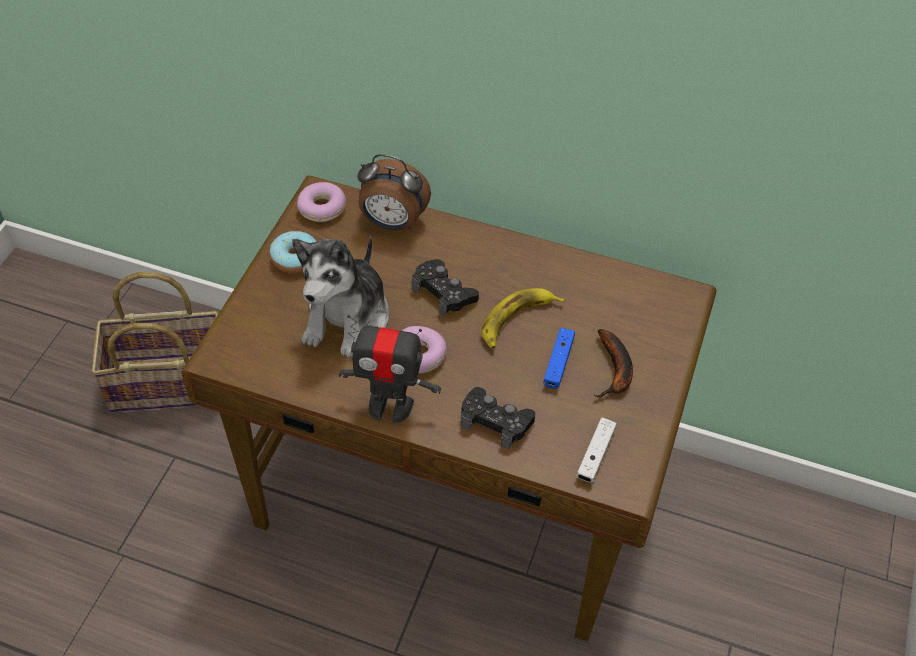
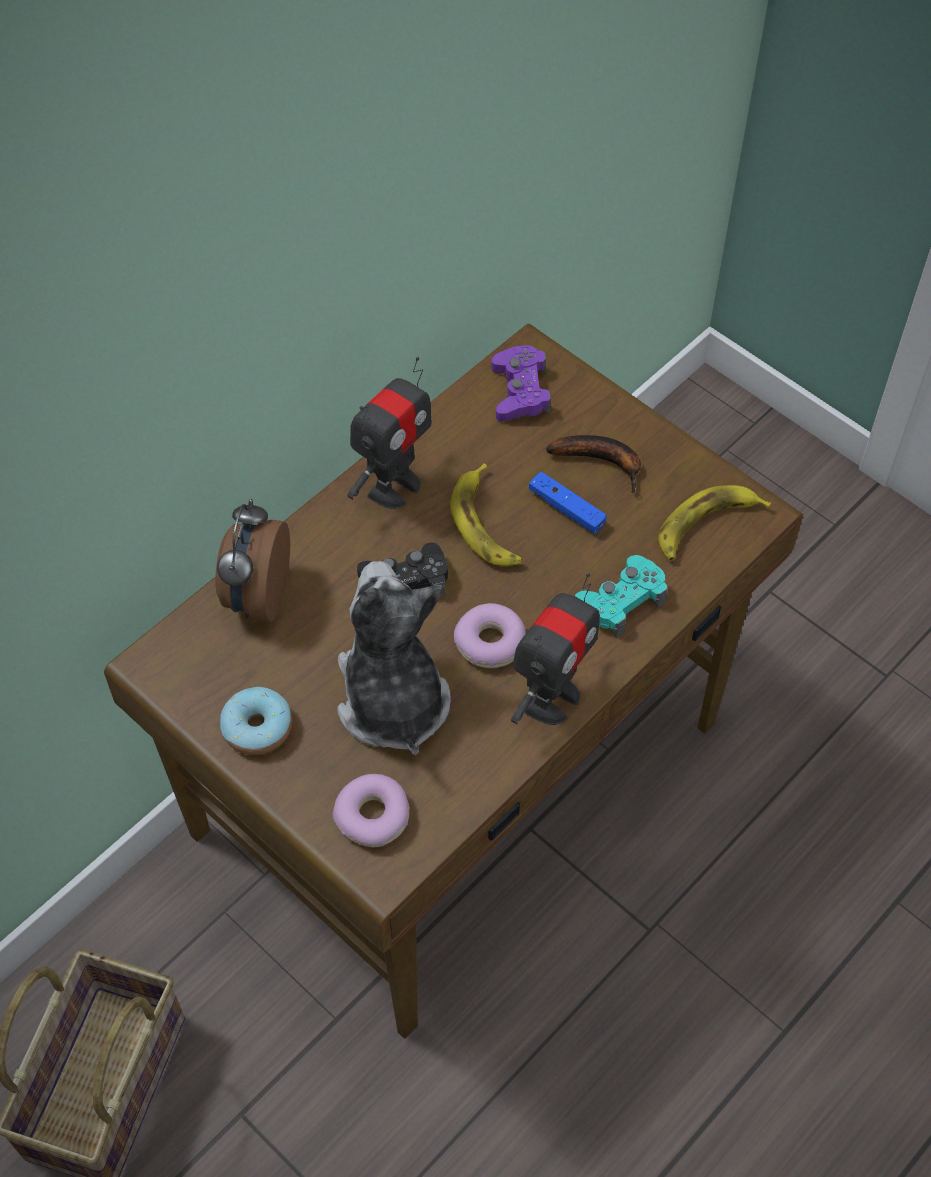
camera: 65 degrees left, 5 degrees up
plush toy [292,236,389,357] -> plush toy turned 150 degrees counterclockwise [337,561,451,755]
donut [297,182,346,222] -> donut moved to [333,774,410,848]
alarm clock [357,154,431,231] -> alarm clock turned 150 degrees clockwise [215,499,290,622]
black game controller [461,387,535,449] -> turquoise game controller [575,555,667,637]
white game controller [576,418,617,483] -> banana [658,485,771,560]
none -> toy robot [348,357,432,509]
none -> purple game controller [491,345,551,421]

